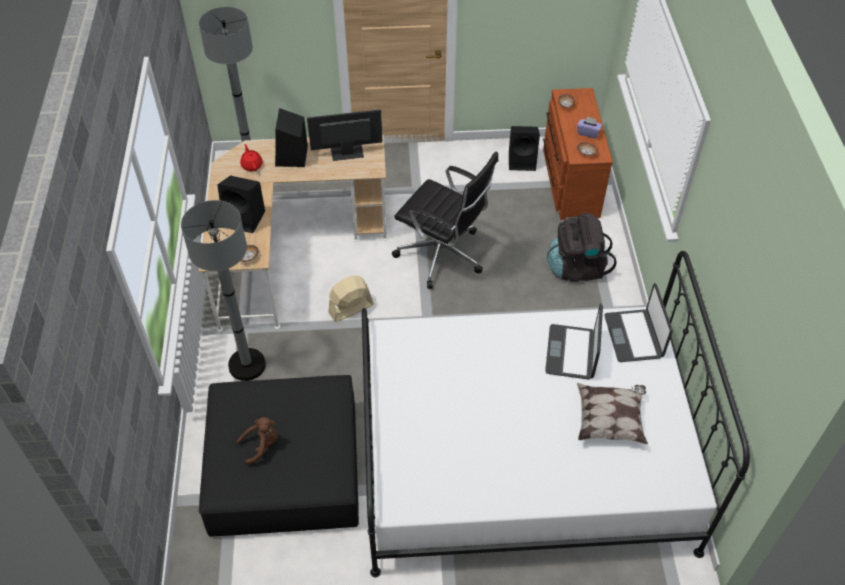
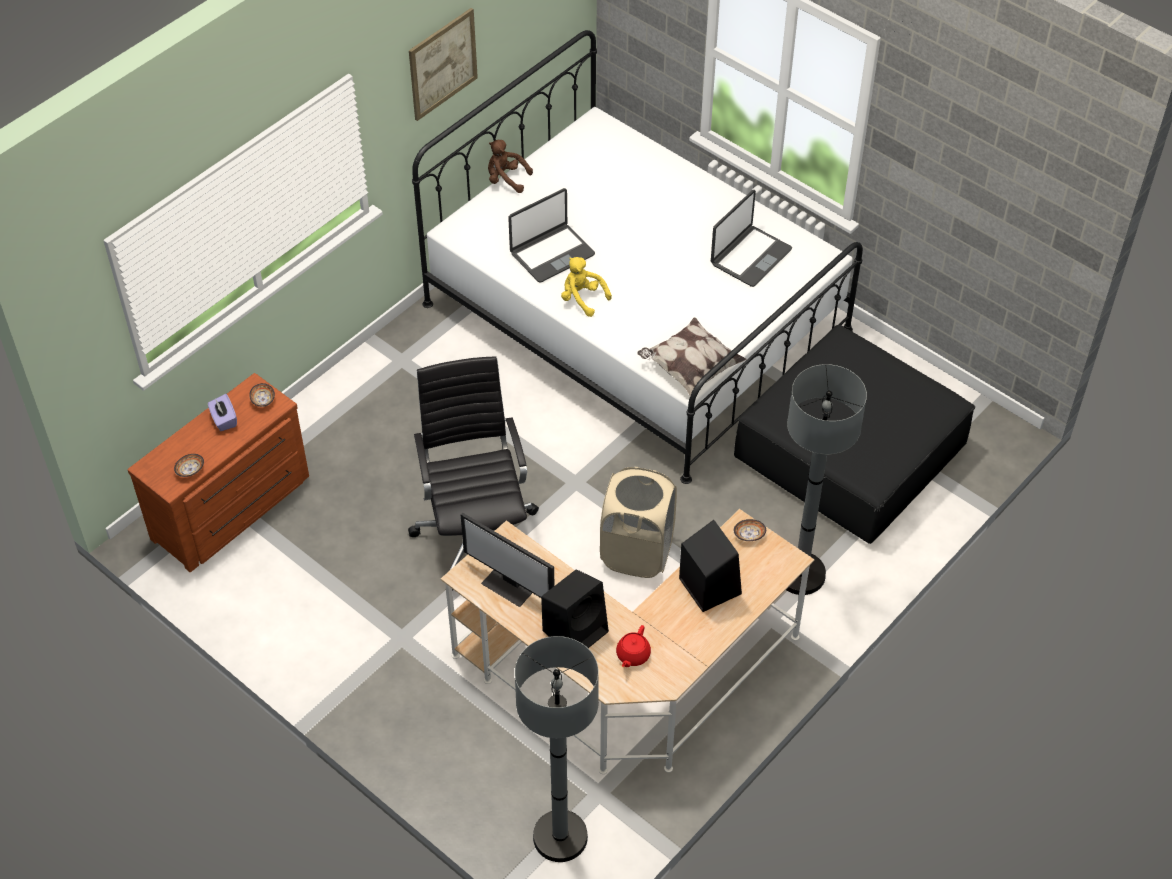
camera: 135 degrees left, 0 degrees up
brown plush toy [237,417,278,465] -> brown plush toy moved to [488,140,533,193]
beige fan [328,276,374,322] -> beige laundry basket [600,467,677,578]
black speaker [509,126,540,171] -> none
black backpack [547,213,617,282] -> none
pillow [577,383,648,444] -> pillow moved to [637,317,747,397]
laptop [604,283,673,362] -> laptop moved to [711,190,792,287]
none -> picture [409,8,478,121]
none -> yellow plush toy [561,257,612,317]

